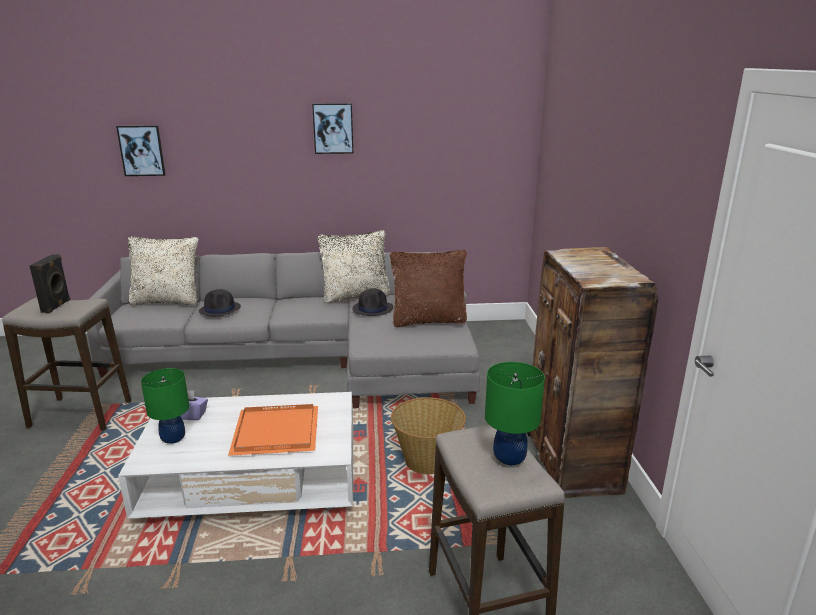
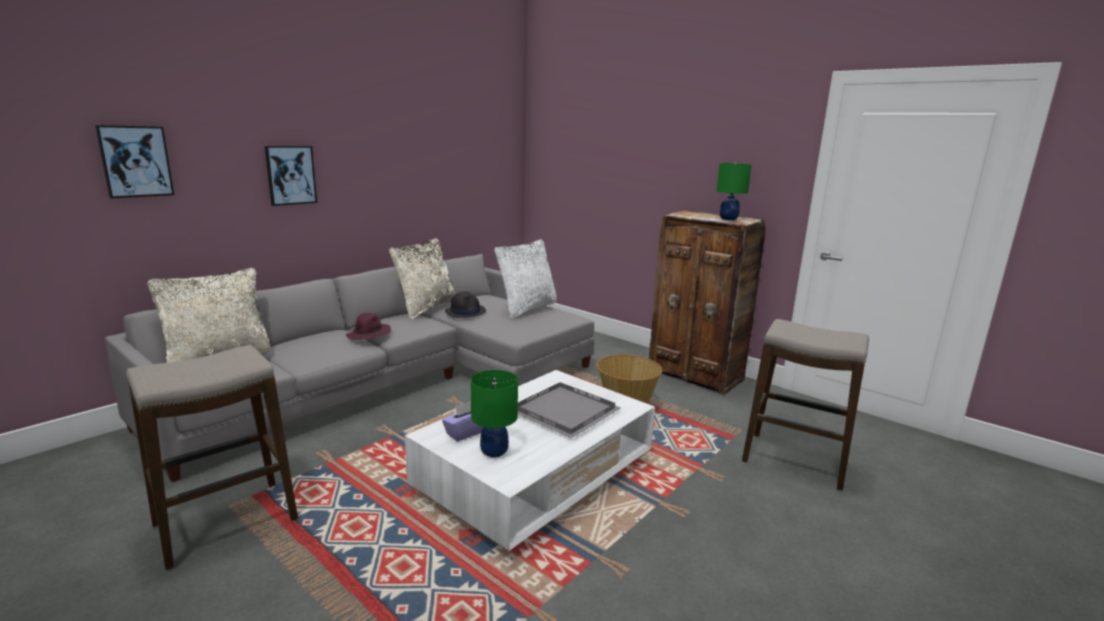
camera: 45 degrees left, 5 degrees down
black speaker [29,254,70,314] -> none
black hat [199,289,241,316] -> none
orange tray [228,404,318,456] -> grey tray [518,382,621,438]
picture [312,103,353,154] -> picture moved to [265,146,317,206]
brown pillow [390,249,467,327] -> white pillow [495,239,557,318]
green table lamp [485,362,545,465] -> green table lamp moved to [716,163,752,220]
none -> purple hat [346,313,391,340]

